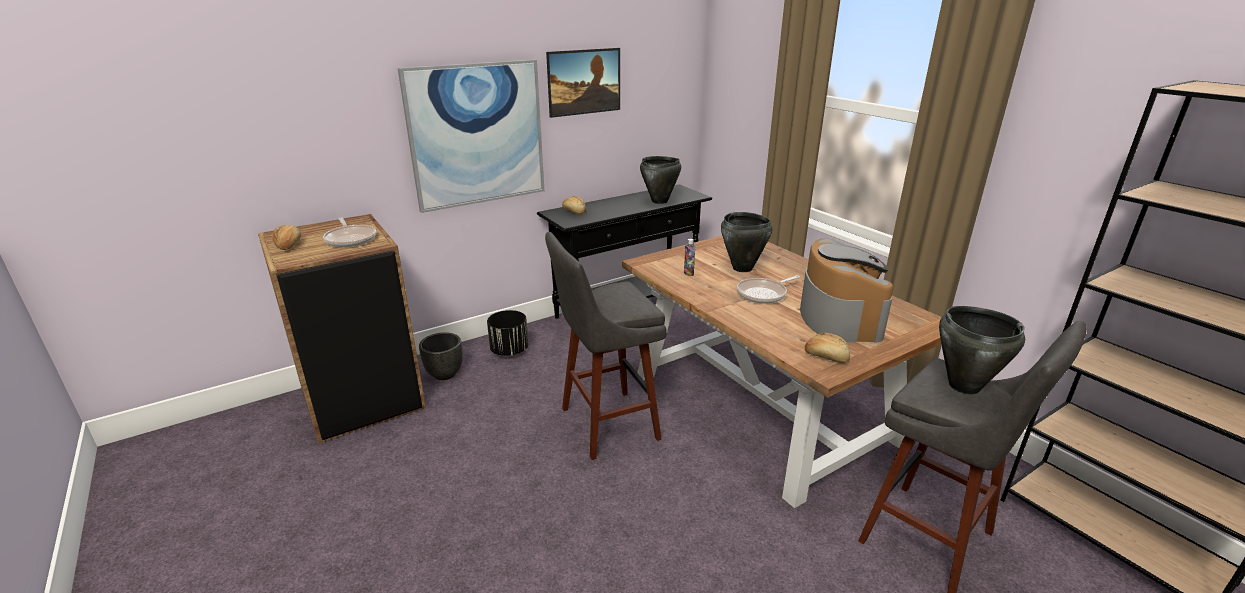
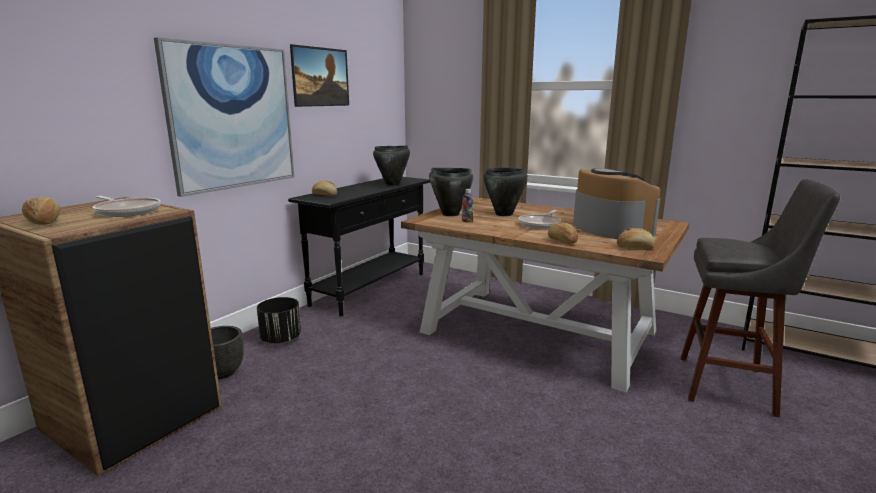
camera: 25 degrees left, 10 degrees down
grey stool [545,232,667,460] -> none
black cooking pot [939,306,1025,394] -> black cooking pot moved to [429,168,473,216]
none -> bread [548,222,578,244]

